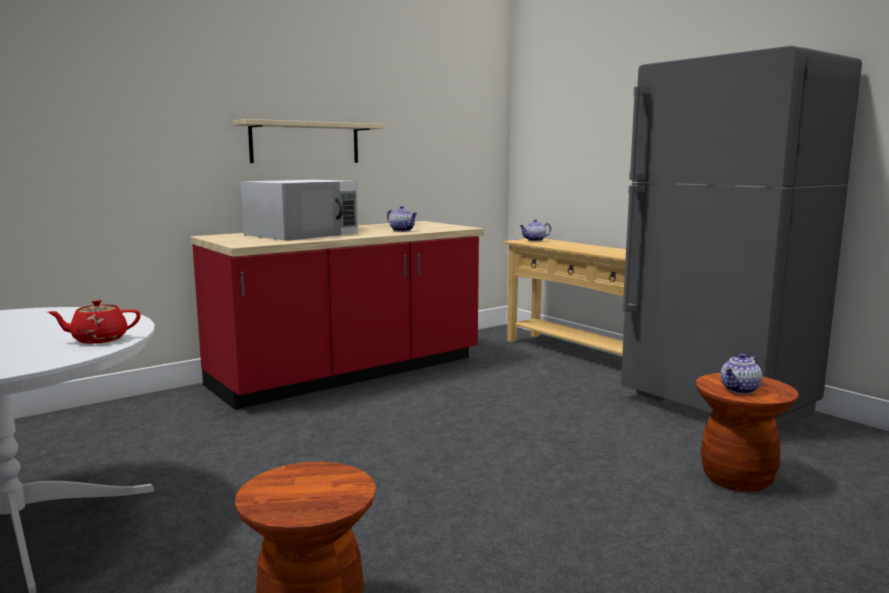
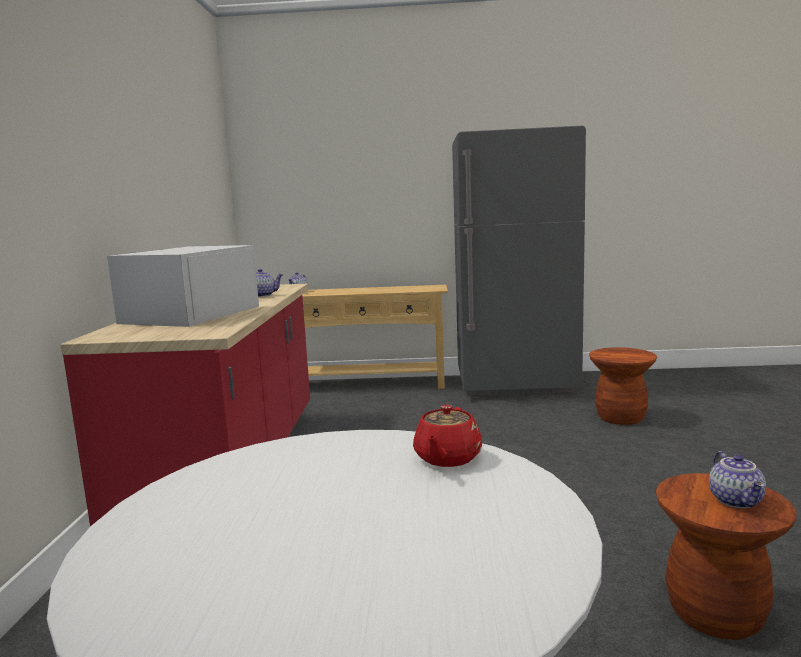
camera: 50 degrees left, 0 degrees up
beige shelf [233,119,385,163] -> none
white microwave [241,180,358,241] -> white microwave turned 150 degrees counterclockwise [107,245,259,327]
teapot [721,354,762,394] -> teapot moved to [709,451,766,509]

